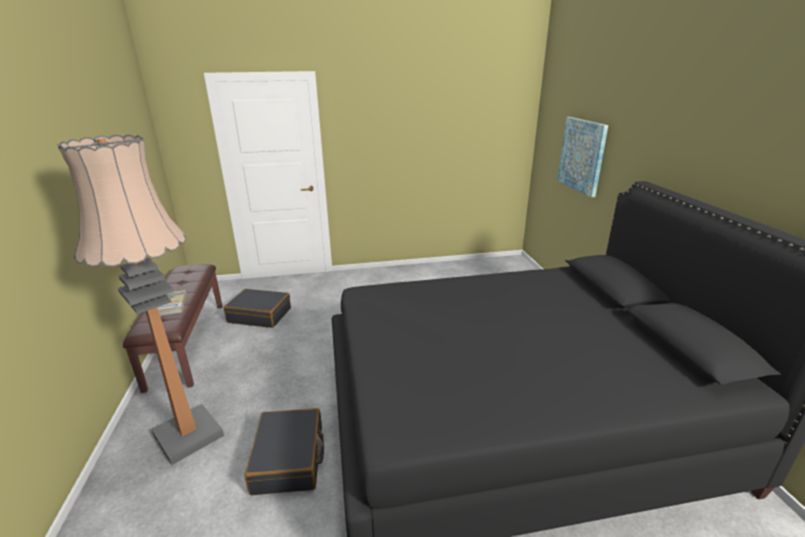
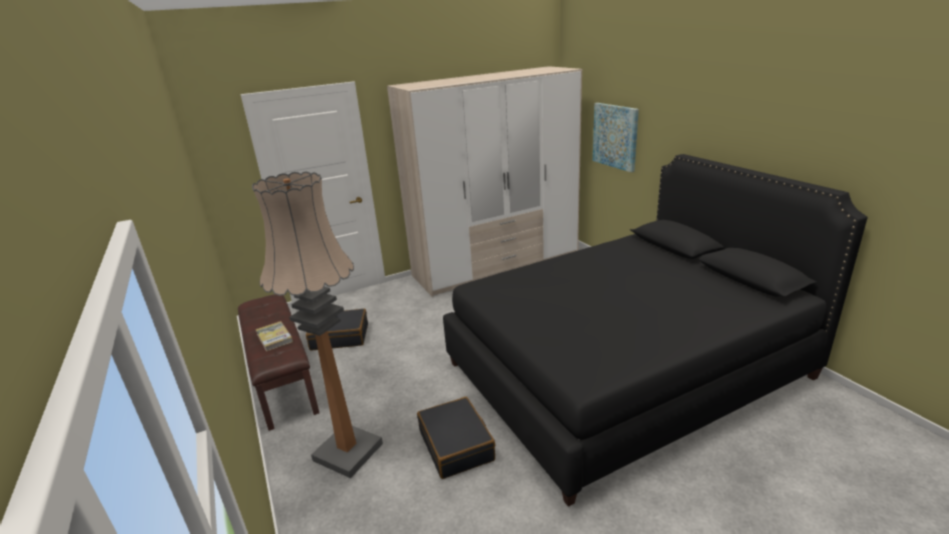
camera: 15 degrees left, 0 degrees up
none -> wardrobe [387,66,583,297]

